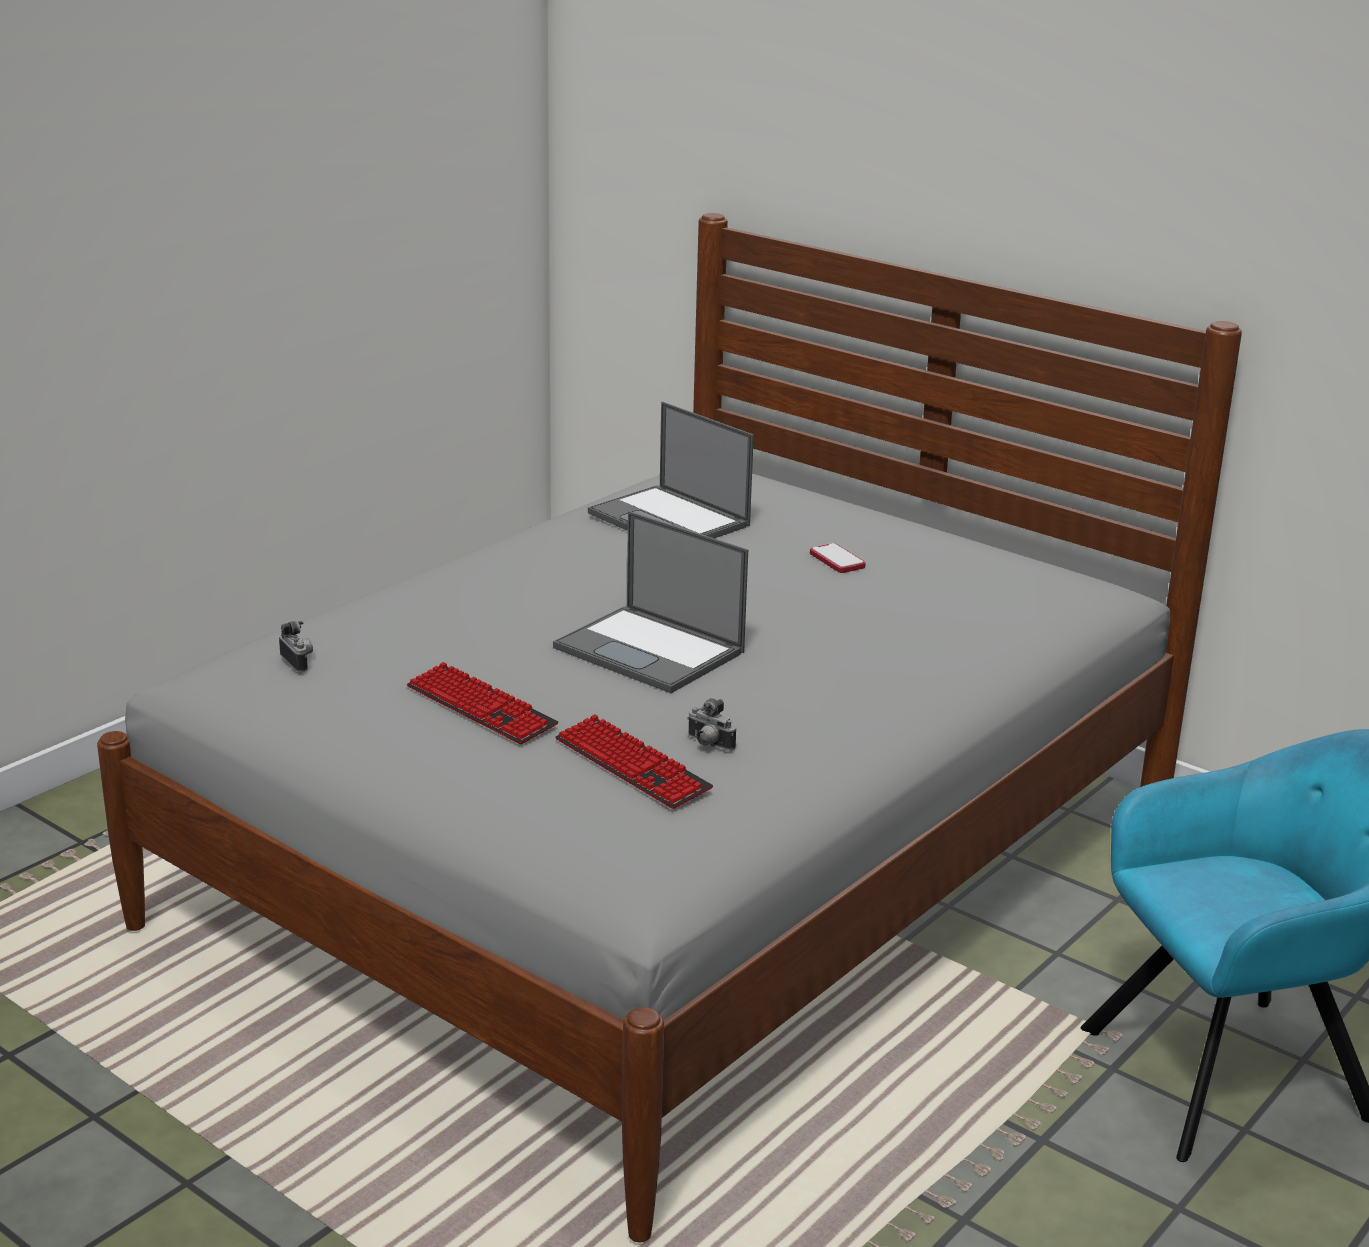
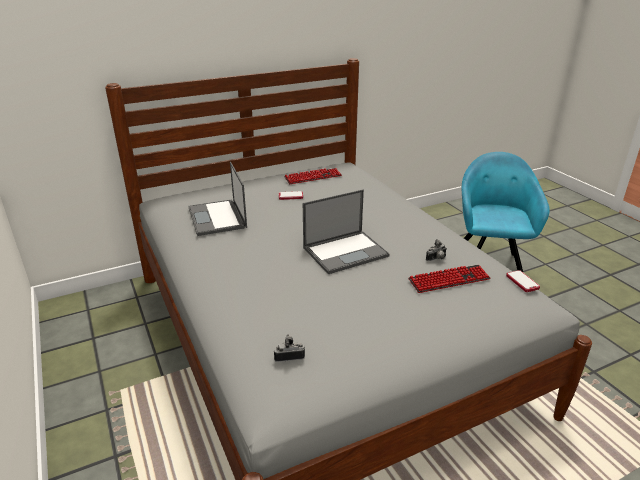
camera: 65 degrees left, 5 degrees up
keyboard [407,662,558,744] -> keyboard moved to [284,168,342,184]
laptop [588,402,754,538] -> laptop turned 90 degrees clockwise [189,162,247,236]
none -> phone [506,270,540,292]

